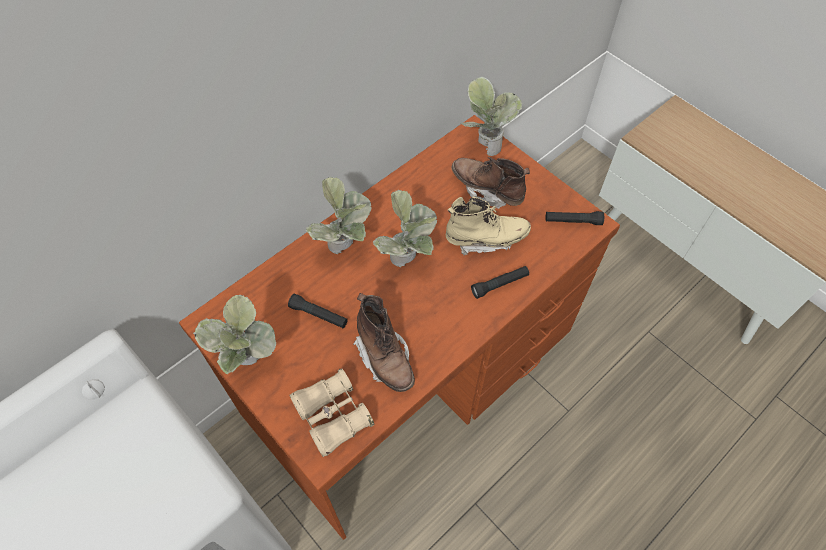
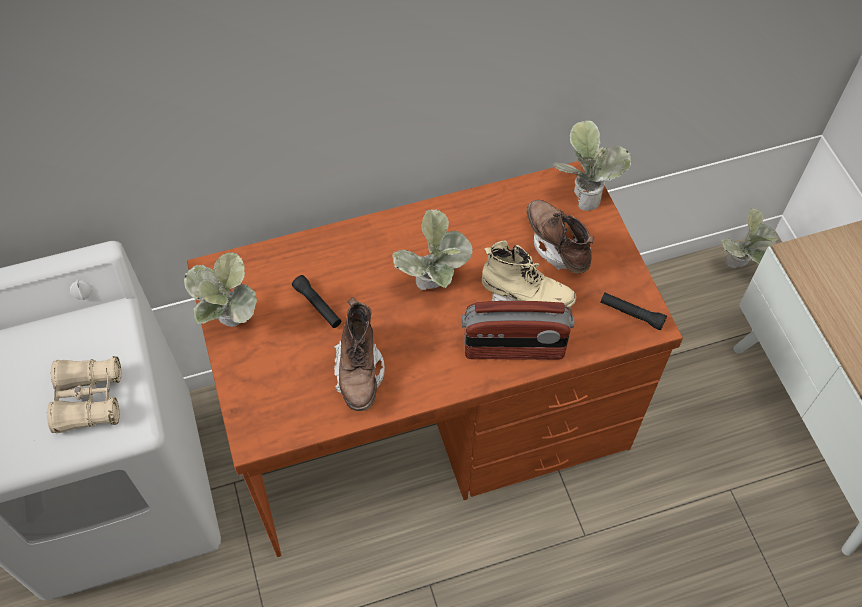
camera: 25 degrees right, 0 degrees up
beige binoculars [289,368,374,457] -> beige binoculars moved to [47,356,121,434]
potted plant [306,177,372,254] -> potted plant moved to [721,208,778,268]
black flashlight [471,266,529,299] -> radio [462,301,574,360]

